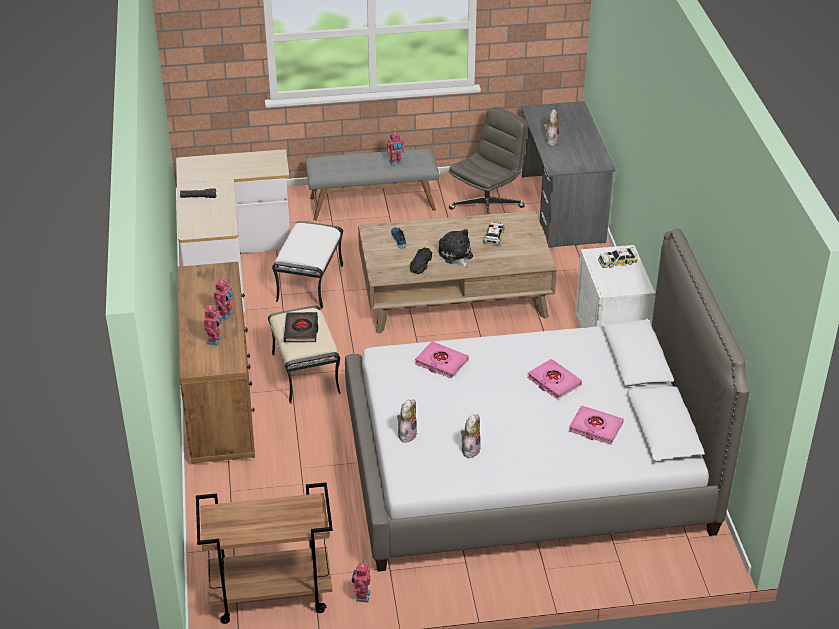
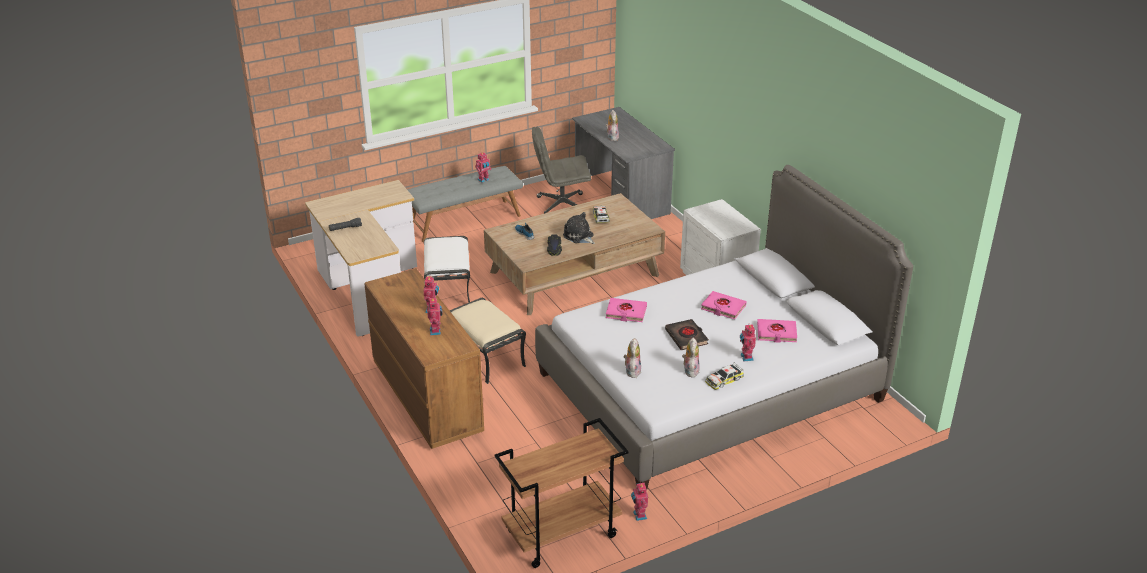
camera: 20 degrees left, 5 degrees down
black book [284,312,318,342] -> black book moved to [665,319,709,350]
grey office chair [449,107,528,214] -> grey office chair turned 120 degrees counterclockwise [532,127,591,214]
toy car [598,247,638,268] -> toy car moved to [705,362,744,390]
none -> toy robot [740,325,756,362]

